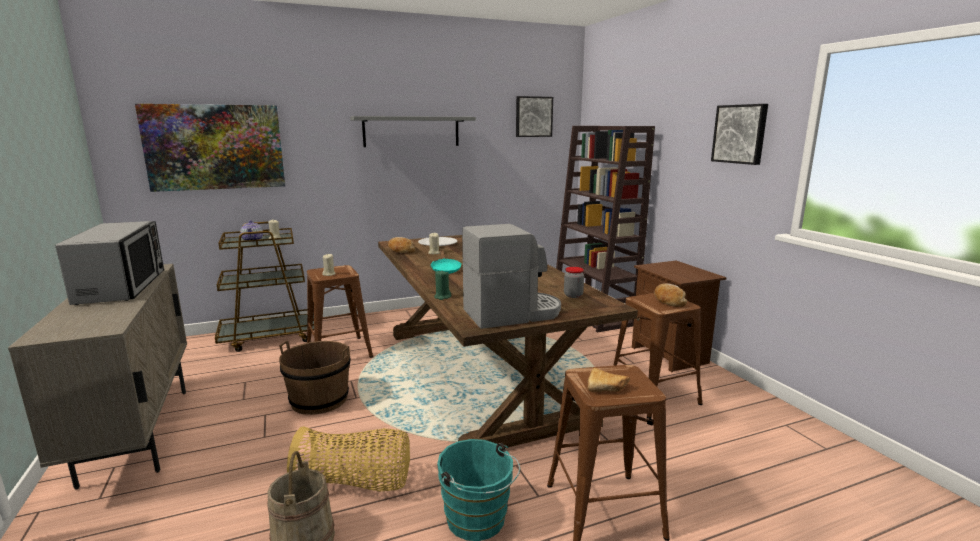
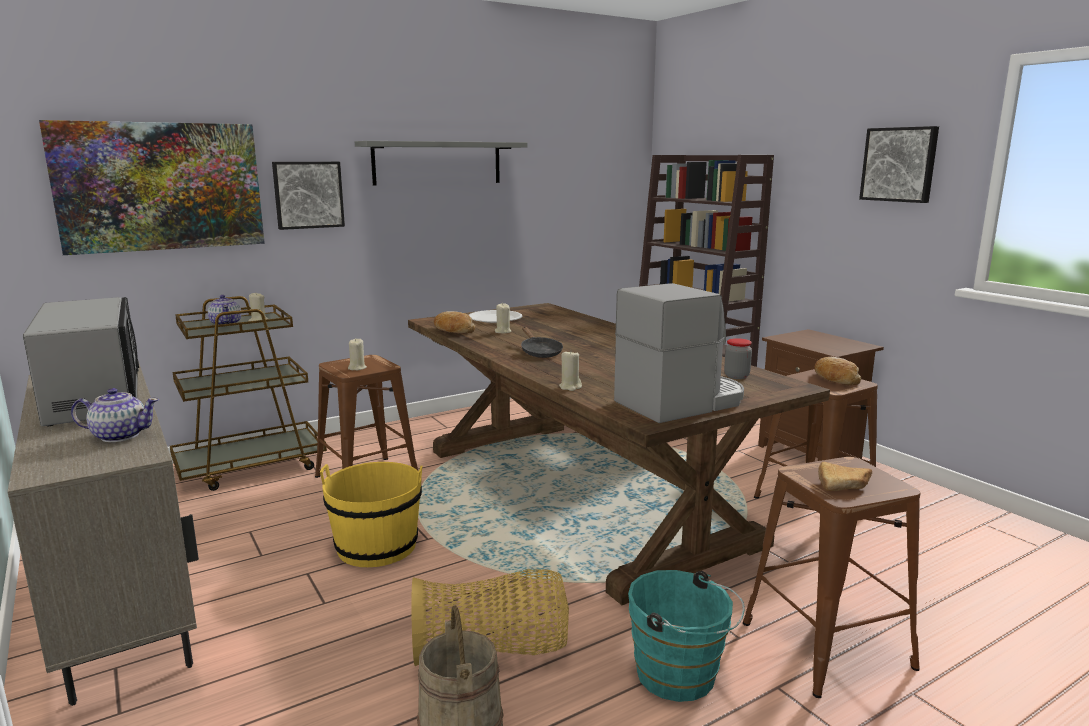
camera: 10 degrees left, 0 degrees up
brown bucket [279,340,351,415] -> yellow bucket [320,462,423,567]
turquoise frying pan [430,250,461,274] -> black frying pan [521,327,563,358]
green candle [434,271,451,300] -> beige candle [559,352,582,391]
picture [516,96,553,137] -> picture moved to [272,162,345,230]
none -> teapot [71,388,159,442]

